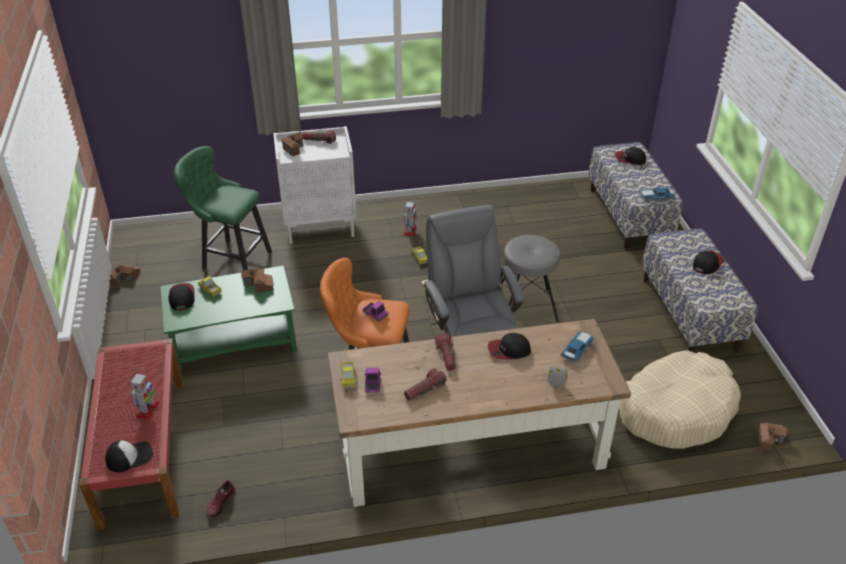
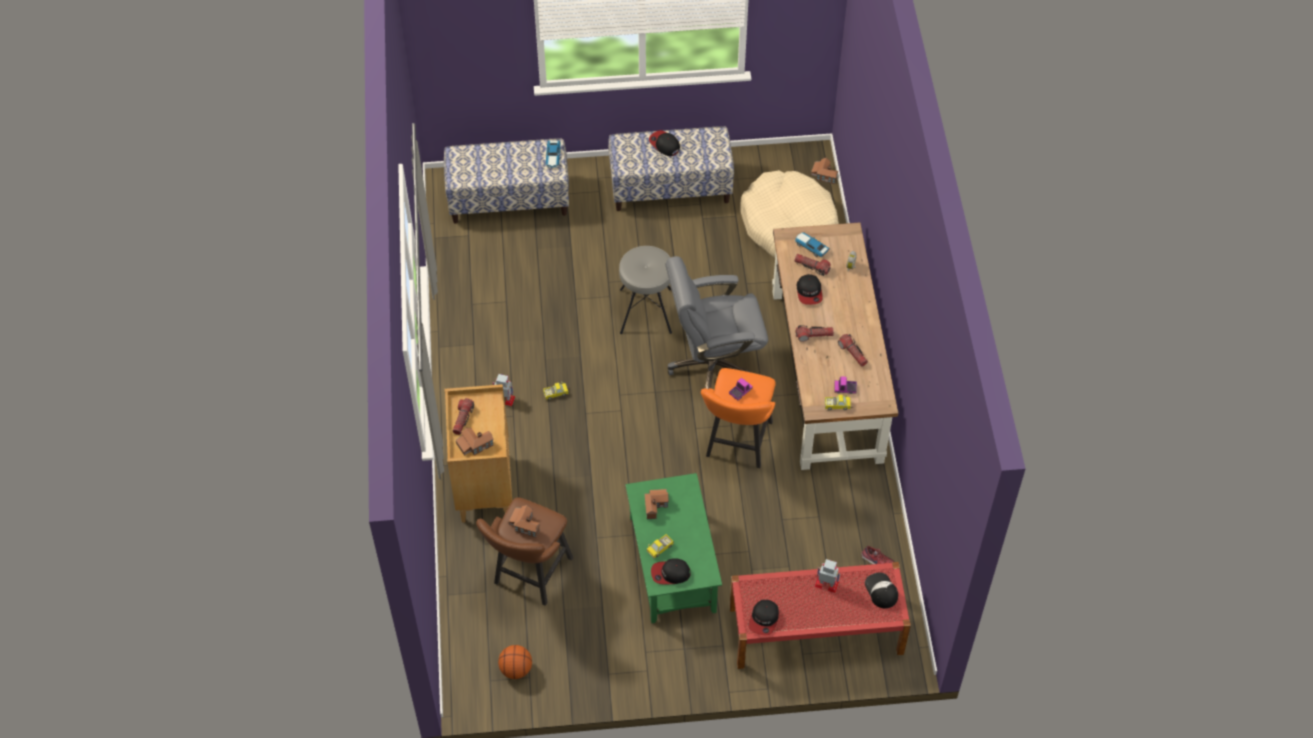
camera: 85 degrees left, 15 degrees up
toy house [109,265,140,286] -> toy house moved to [509,505,540,538]
green stool [174,146,272,270] -> brown stool [476,497,573,606]
white cabinet [273,126,356,244] -> brown cabinet [445,384,512,523]
cap [615,147,646,165] -> cap moved to [749,600,779,636]
none -> basketball [498,645,532,679]
none -> flashlight [795,254,831,276]

